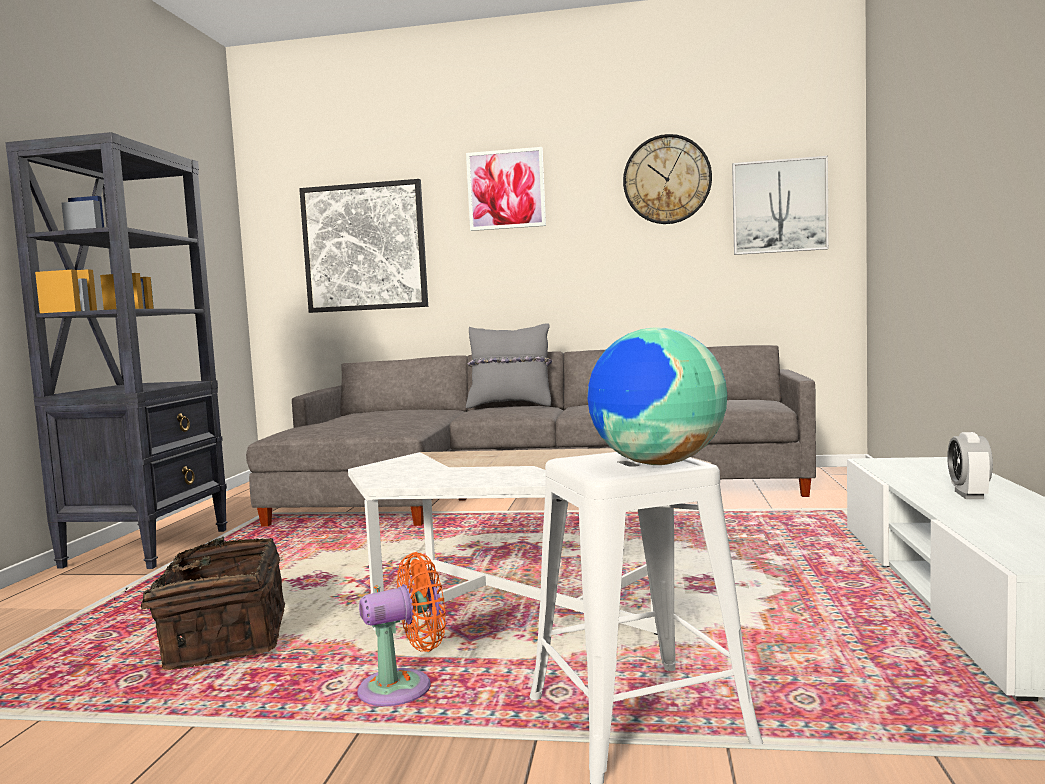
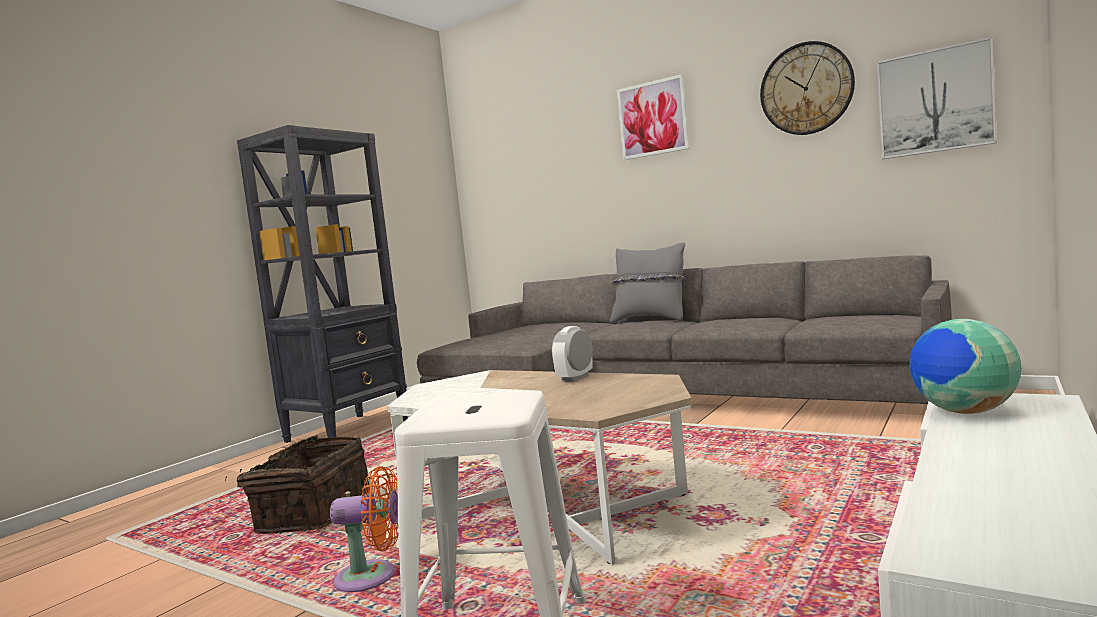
camera: 25 degrees right, 0 degrees up
picture [299,179,428,313] -> none
globe [587,327,727,465] -> globe moved to [910,319,1021,414]
alarm clock [947,432,993,499] -> alarm clock moved to [552,326,593,382]

